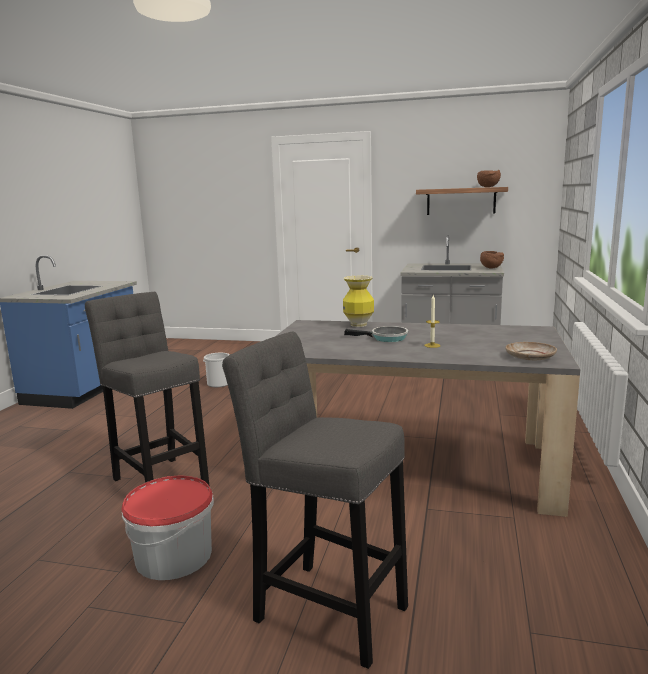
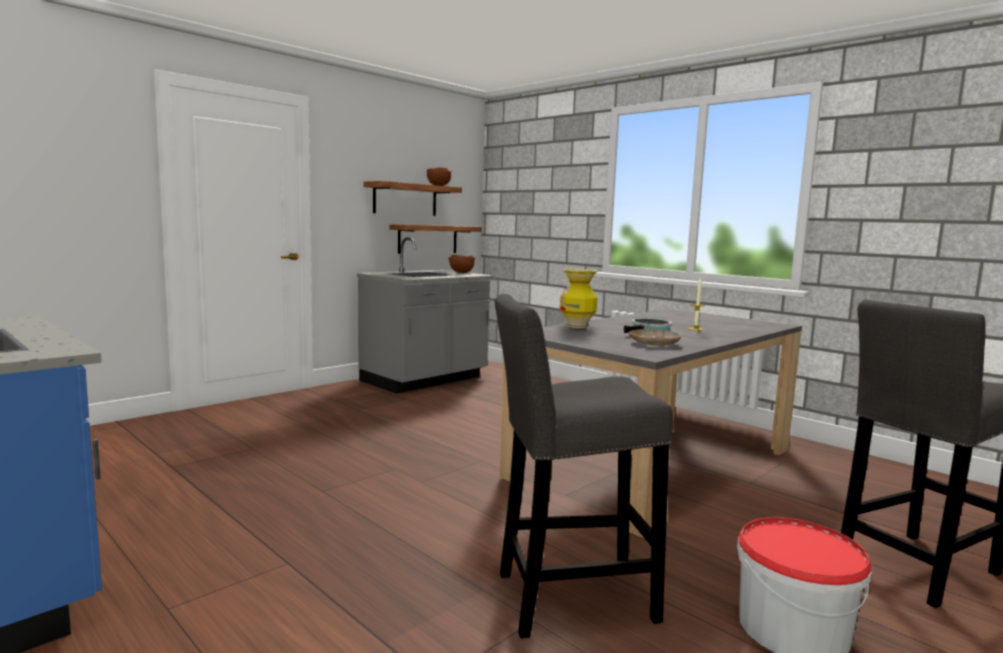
camera: 60 degrees left, 5 degrees down
bucket [203,353,230,387] -> none
beige plate [506,342,557,360] -> beige plate moved to [629,329,681,346]
none -> shelf [389,224,482,254]

